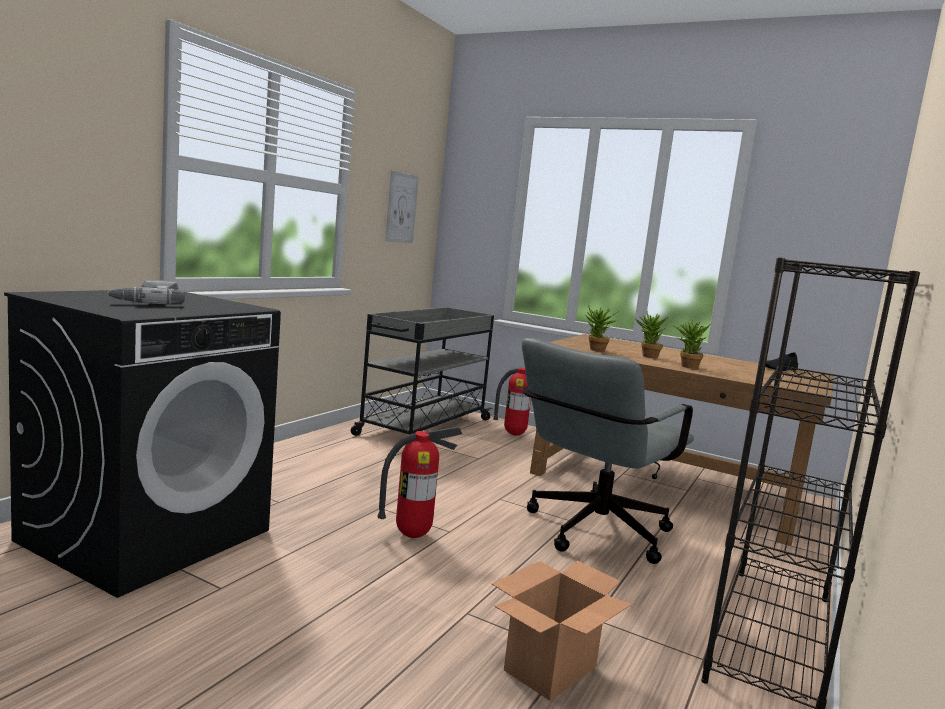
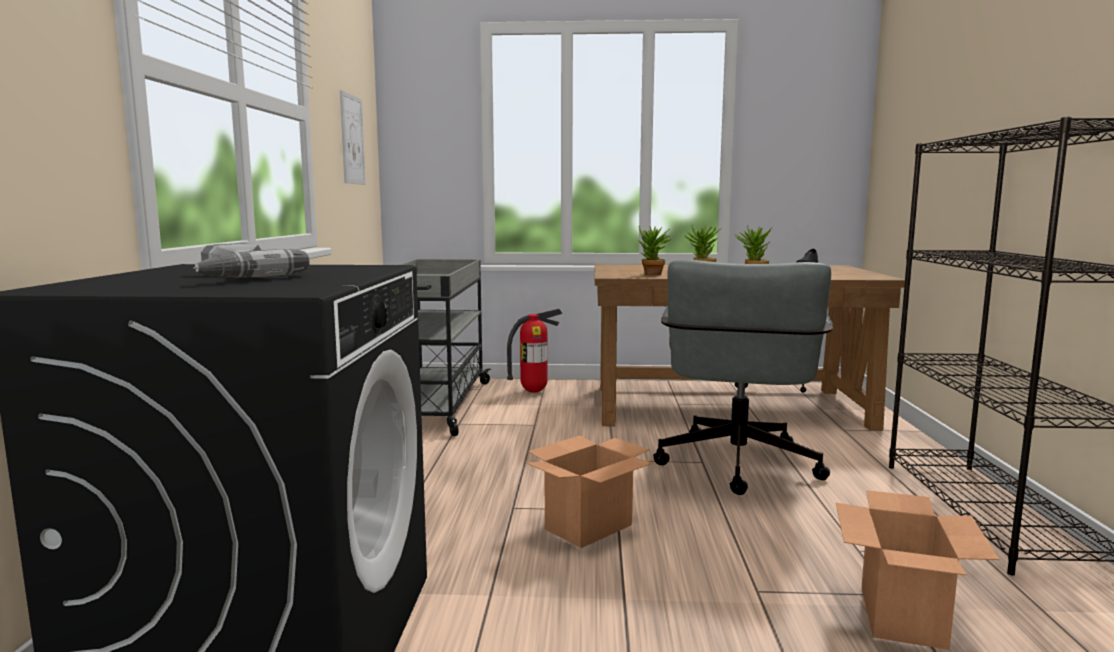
camera: 25 degrees left, 0 degrees up
fire extinguisher [377,427,462,538] -> cardboard box [526,436,652,548]

